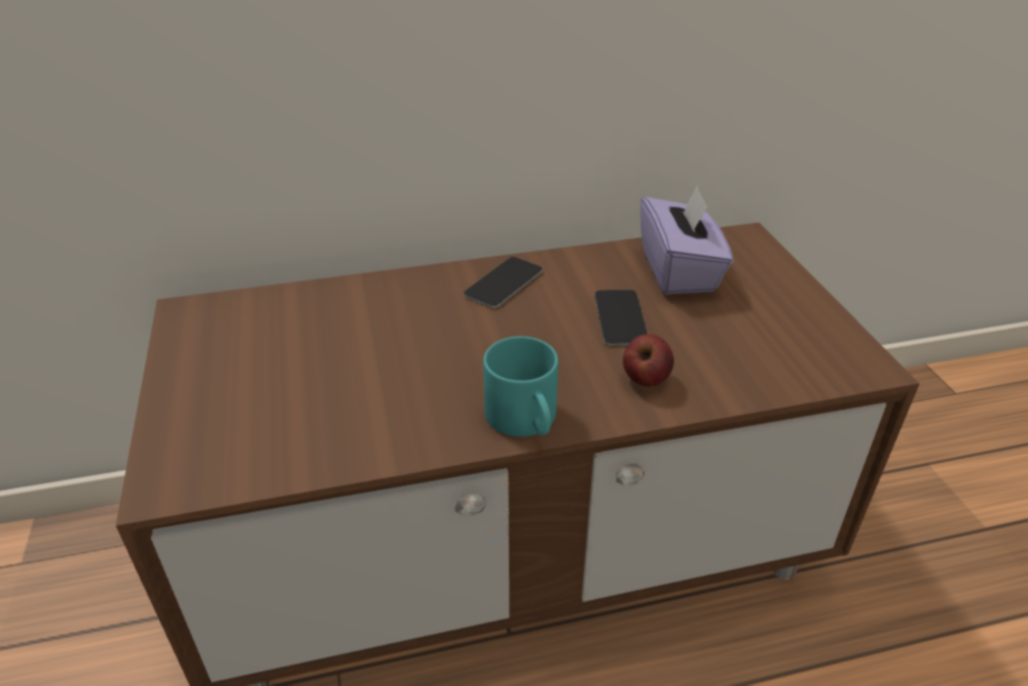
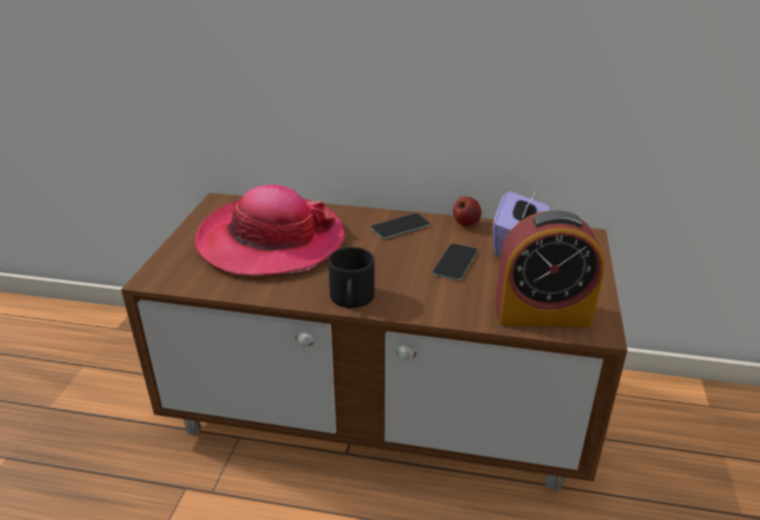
camera: 25 degrees right, 5 degrees down
turquoise mug [483,336,558,437] -> black mug [328,247,375,308]
apple [623,334,674,387] -> apple moved to [453,197,481,226]
none -> hat [195,184,345,276]
none -> alarm clock [495,210,605,327]

